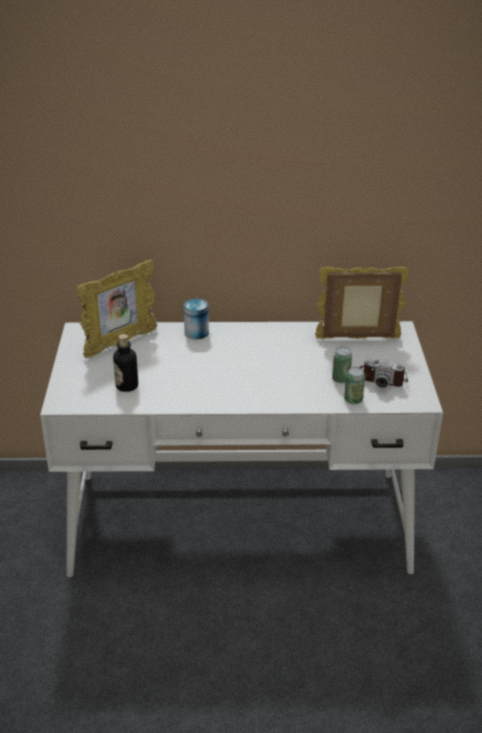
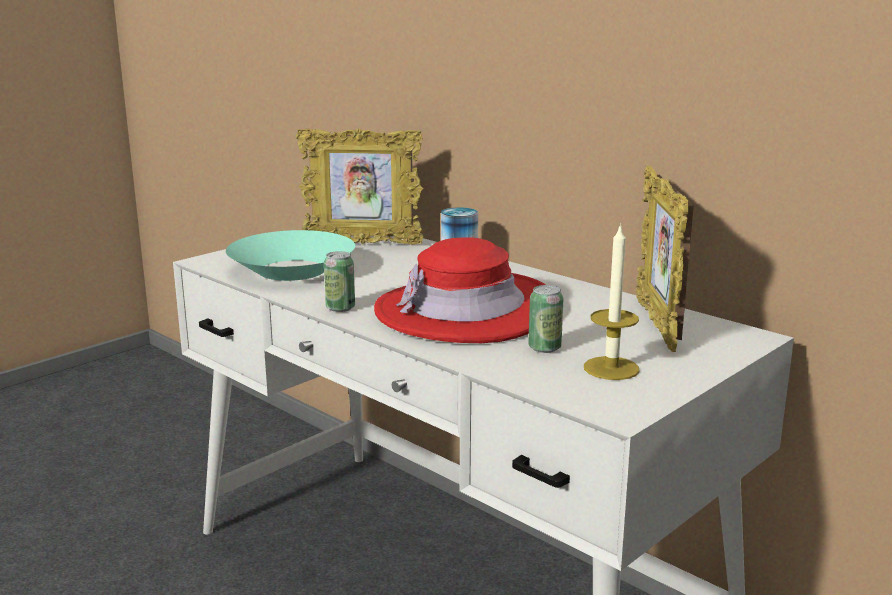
camera: 45 degrees right, 15 degrees down
bottle [113,334,138,392] -> turquoise bowl [226,230,355,281]
picture frame [315,267,409,339] -> picture frame turned 135 degrees counterclockwise [636,165,694,352]
can [344,367,365,404] -> can moved to [324,251,355,312]
camera [359,359,408,388] -> candle [584,223,640,380]
none -> red hat [374,237,545,343]

